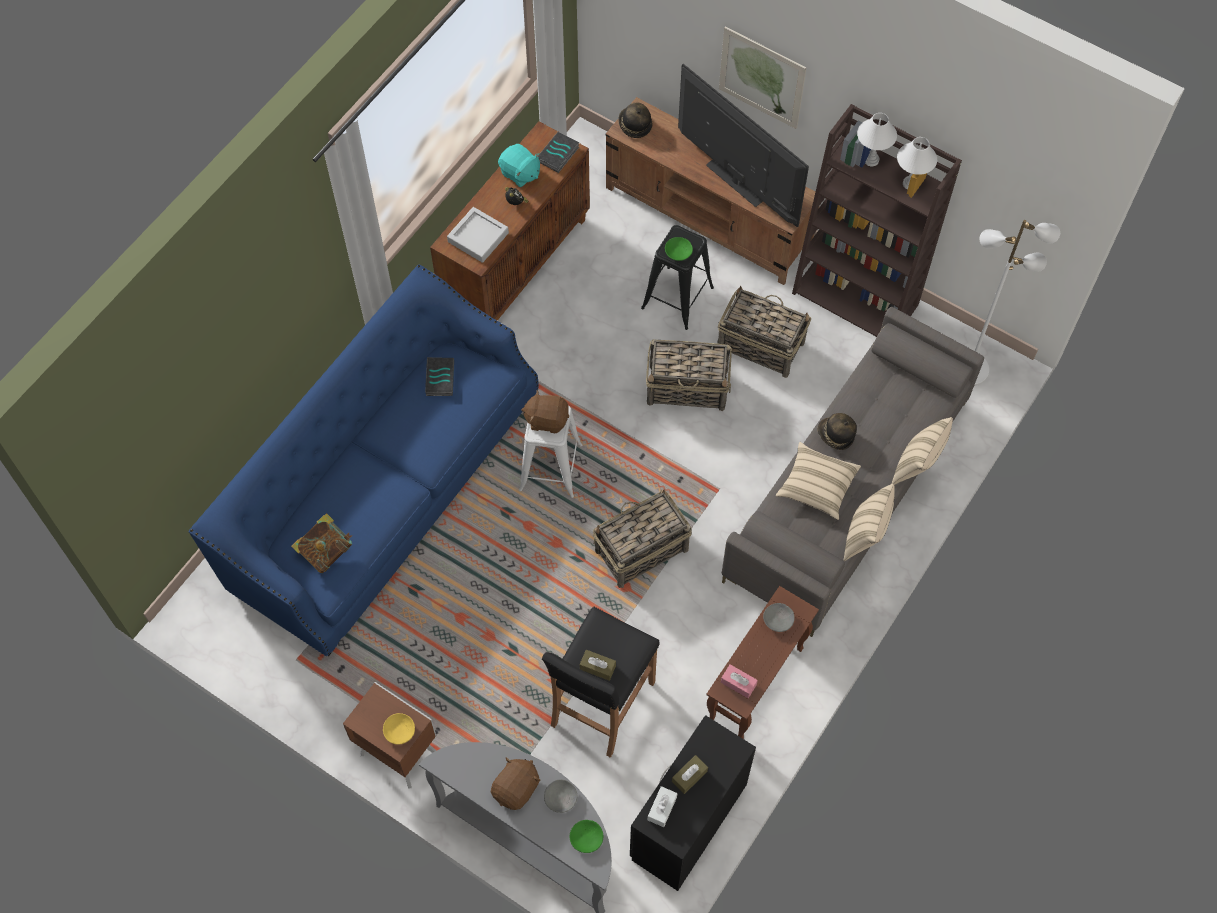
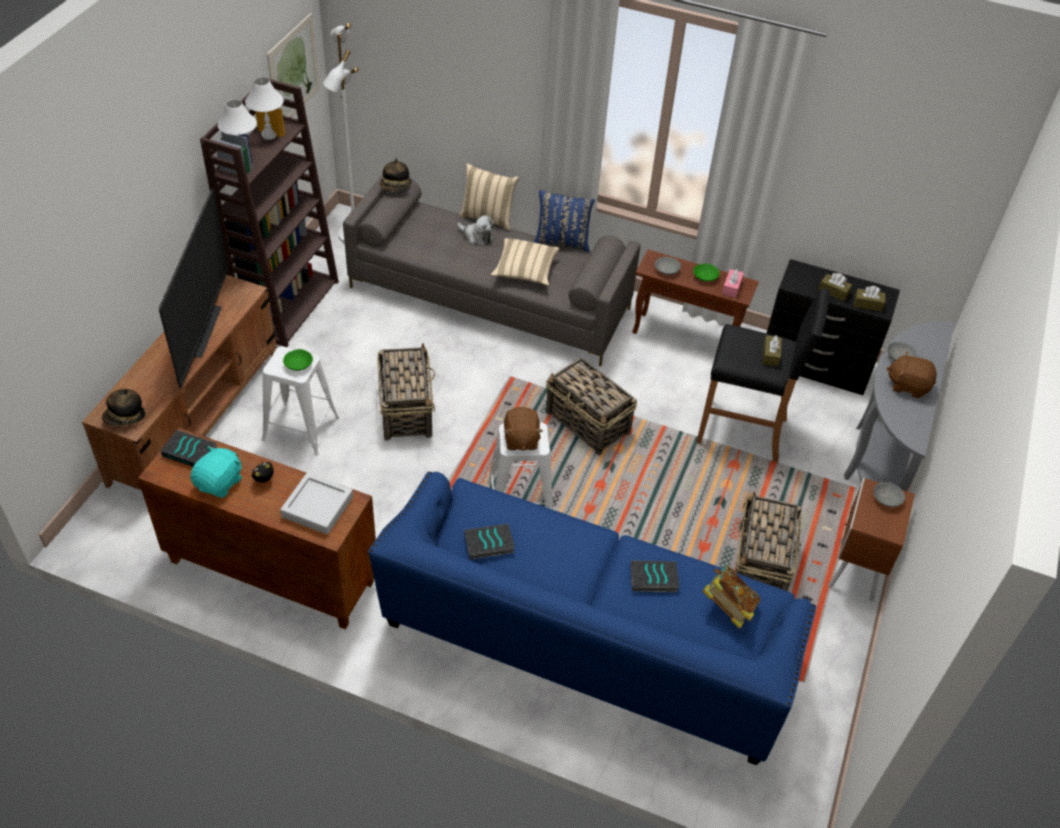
camera: 105 degrees left, 15 degrees down
yellow bowl [383,713,415,745] -> grey bowl [873,482,905,507]
green bowl [570,820,603,853] -> green bowl moved to [693,264,720,282]
black stool [641,225,714,330] -> white stool [262,346,339,456]
white tissue box [648,786,677,827] -> brown tissue box [854,286,885,312]
television [678,64,809,227] -> television turned 150 degrees clockwise [159,189,229,388]
basket [717,286,811,378] -> basket moved to [735,492,802,591]
picture [719,27,806,129] -> picture moved to [267,13,320,118]
hat [818,413,857,450] -> hat moved to [380,158,412,192]
beige pillow [844,484,895,561] -> blue pillow [534,190,595,252]
none -> plush toy [457,215,494,246]
none -> book [630,560,680,592]

